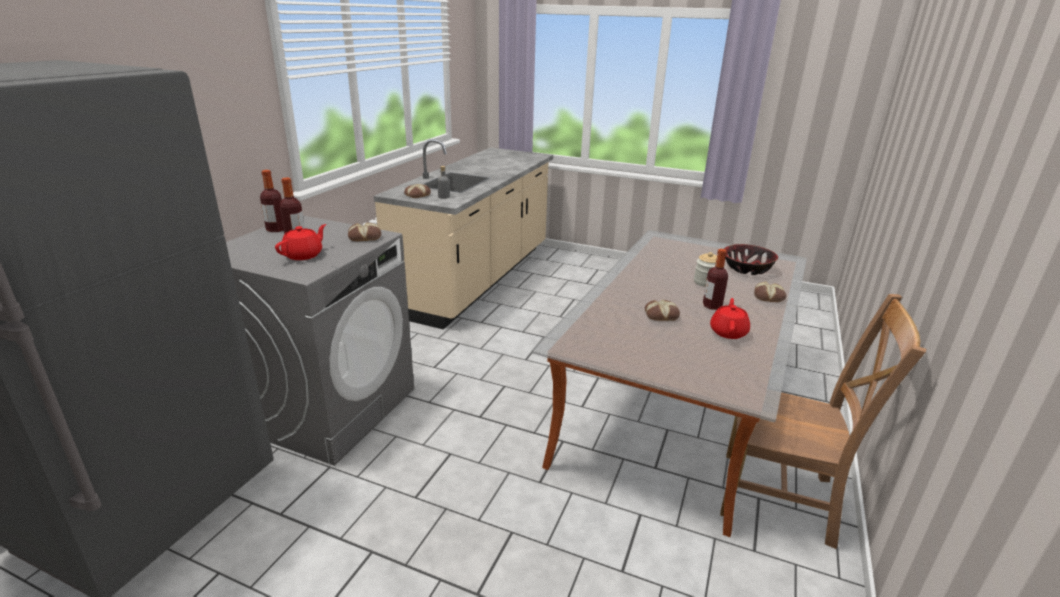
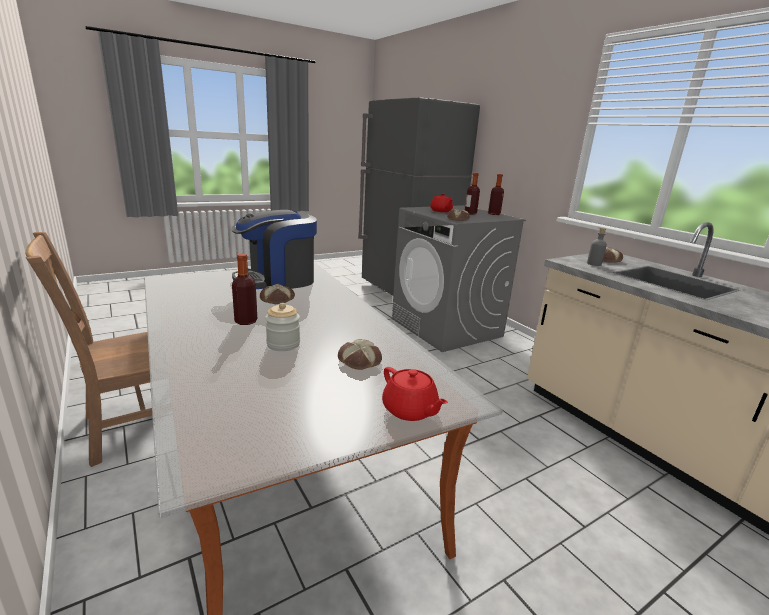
camera: 125 degrees right, 5 degrees down
red teapot [710,298,750,339] -> red teapot moved to [382,367,448,421]
bowl [724,244,778,275] -> none
bread [754,281,786,302] -> bread moved to [338,339,382,370]
none -> coffee machine [231,210,317,289]

